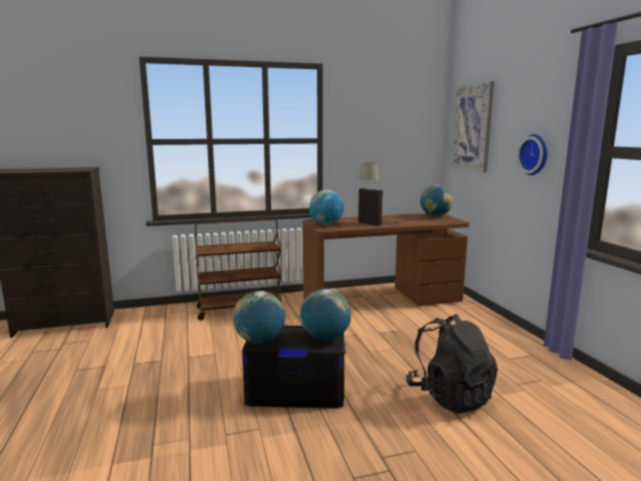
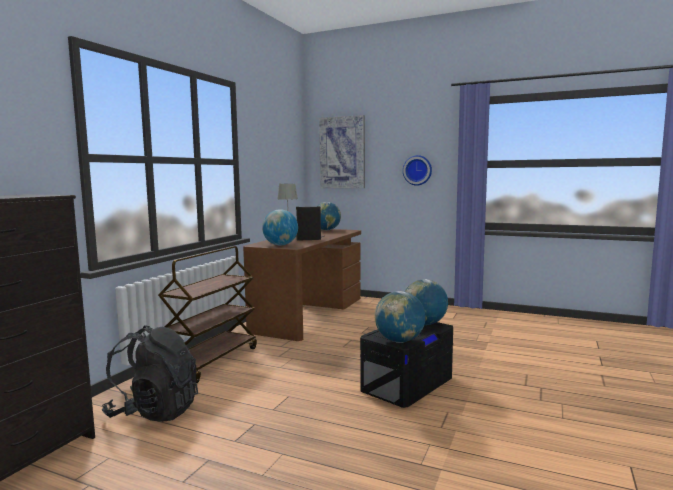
camera: 50 degrees left, 5 degrees down
black backpack [406,314,498,414] -> black backpack moved to [102,325,198,422]

